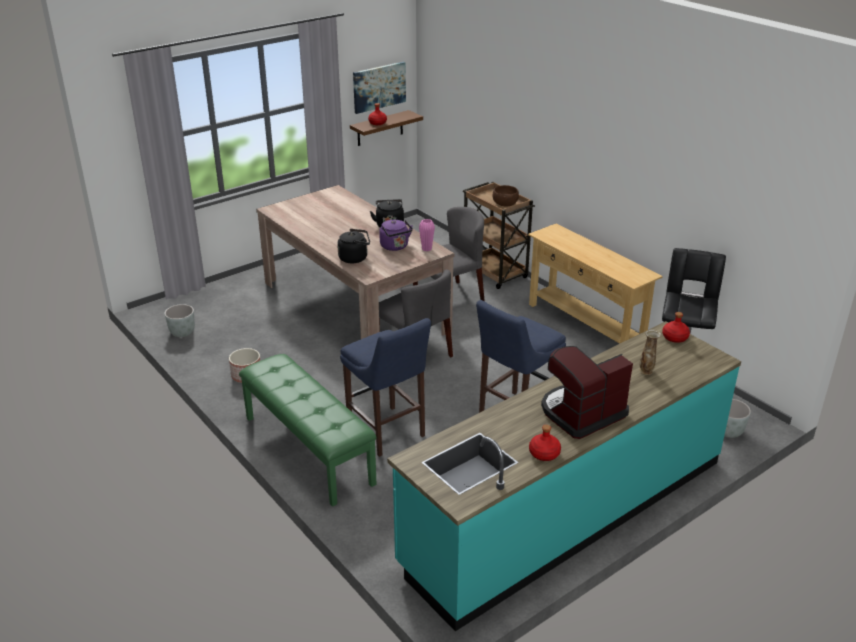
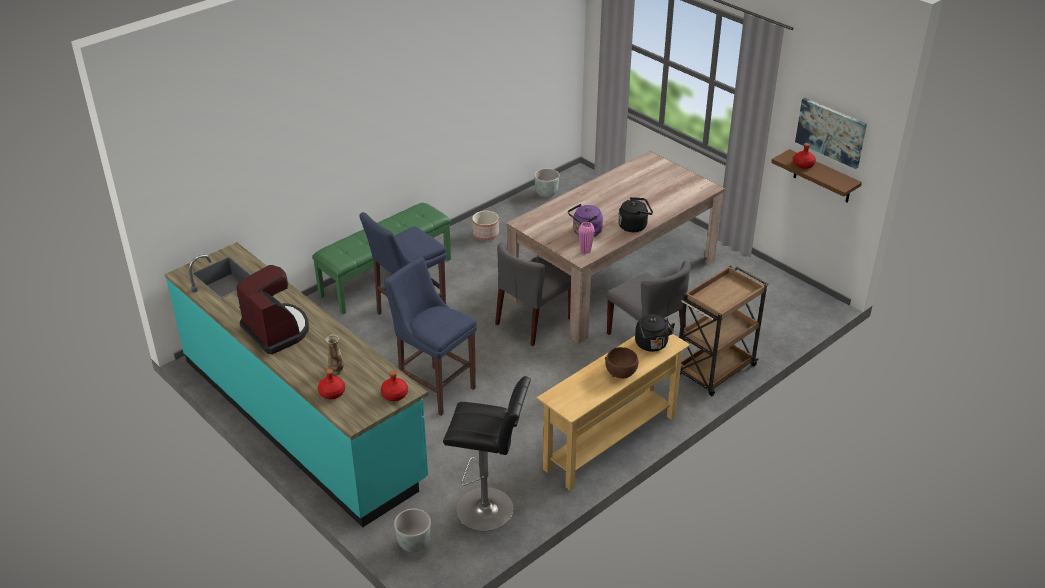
camera: 85 degrees right, 5 degrees up
black kettle [337,229,370,263] -> black kettle moved to [635,314,675,352]
brown bowl [493,185,519,207] -> brown bowl moved to [605,347,638,378]
red bottle [529,425,561,461] -> red bottle moved to [318,369,345,399]

